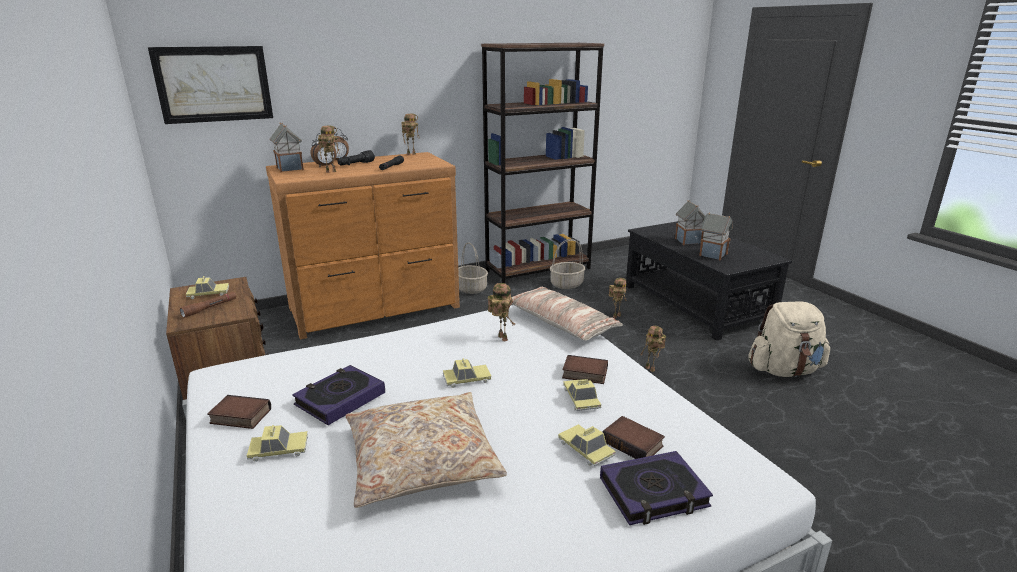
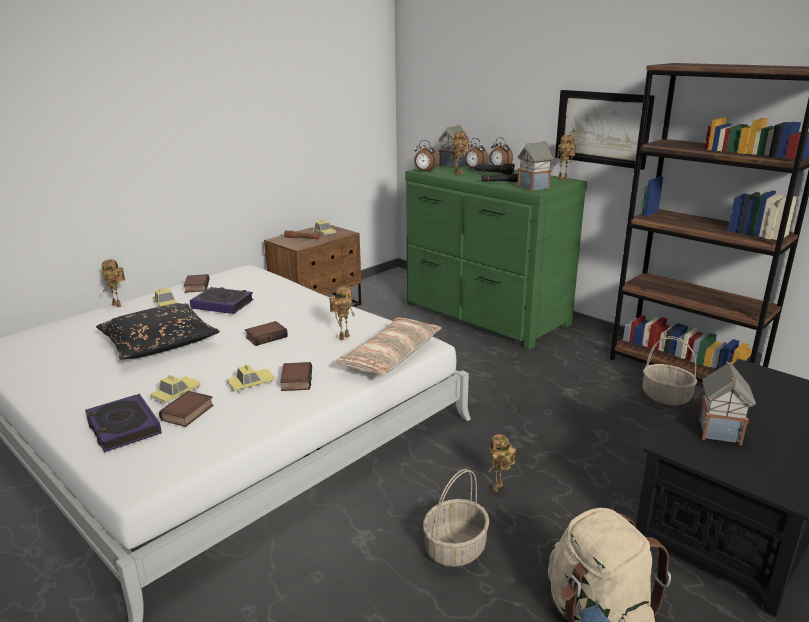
camera: 70 degrees right, 0 degrees up
picture [148,46,273,124] -> picture moved to [555,90,655,170]
brown dresser [266,152,460,339] -> green dresser [405,164,587,349]
beige pillow [345,392,507,508] -> black pillow [96,303,220,360]
toy car [443,358,491,388] -> book [245,321,288,346]
basket [458,242,488,294] -> basket moved to [423,469,489,567]
toy robot [609,278,627,318] -> toy robot moved to [102,259,125,307]
toy house [675,201,705,245] -> toy house moved to [517,140,554,191]
none -> alarm clock [414,140,438,172]

